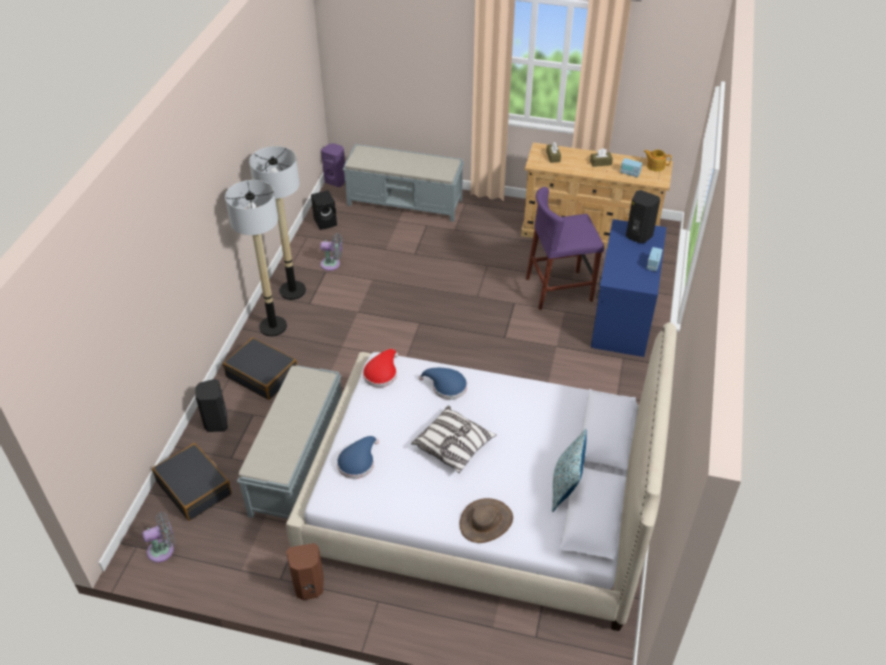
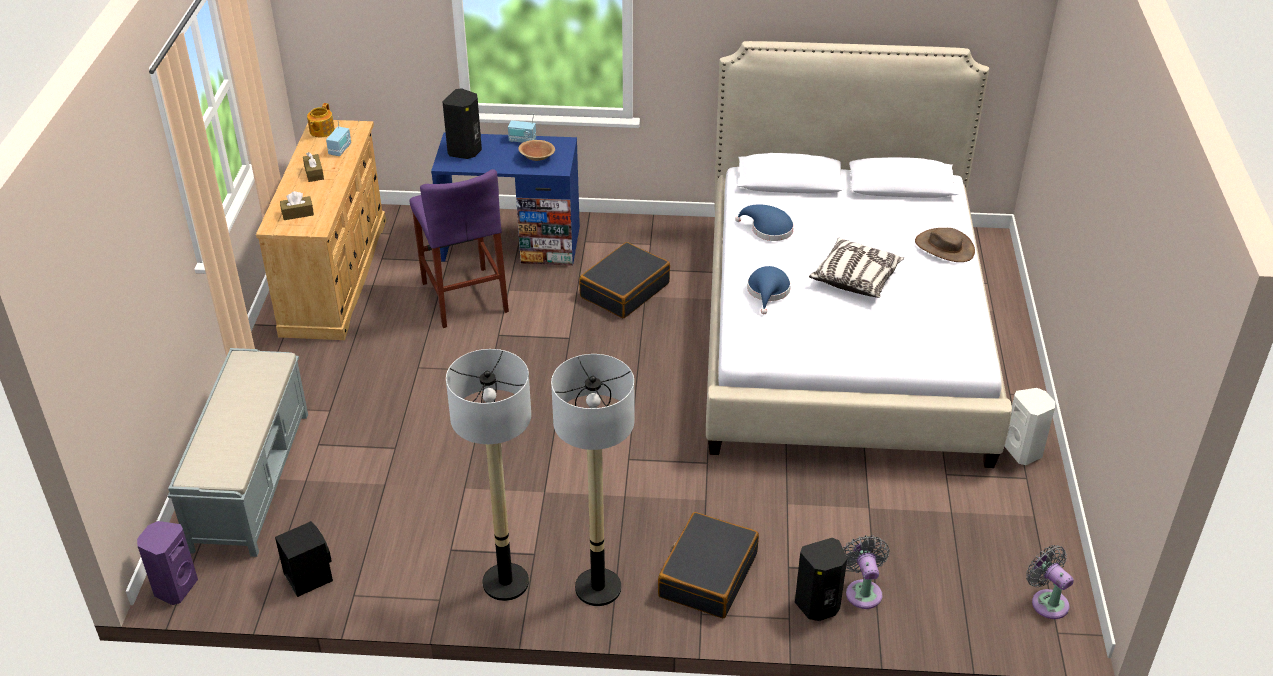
camera: 100 degrees left, 5 degrees down
black suitcase [152,443,232,521] -> black suitcase moved to [579,242,670,318]
grey bench [237,365,342,519] -> none
brown speaker [286,543,324,600] -> white speaker [1004,388,1055,465]
grey fan [320,233,343,271] -> grey fan moved to [843,535,890,609]
blue hat [337,436,379,479] -> blue hat moved to [735,205,794,241]
red hat [363,349,398,387] -> none
pillow [552,429,586,512] -> none
none -> brown bowl [518,140,555,161]

